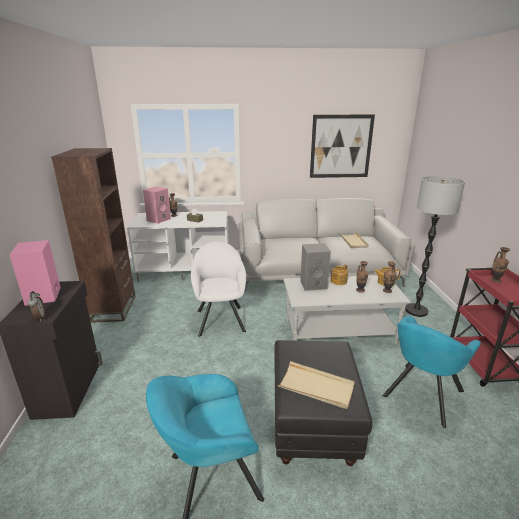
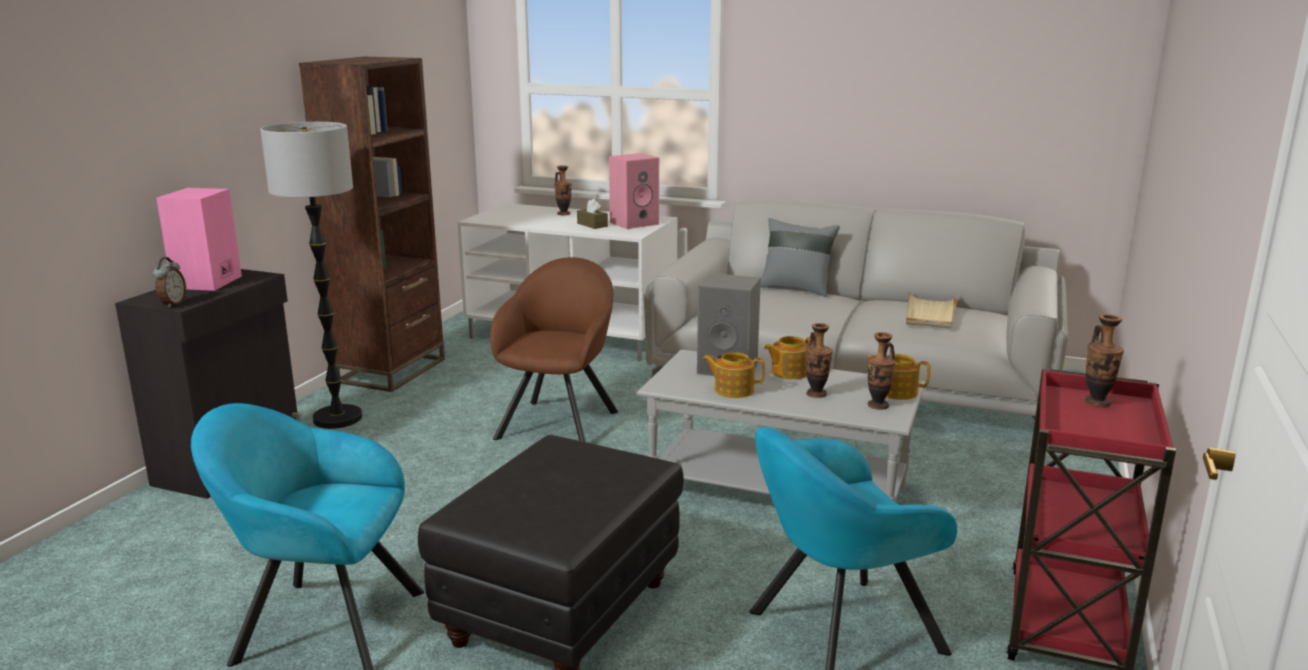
camera: 25 degrees right, 5 degrees down
pink speaker [143,186,171,224] -> pink speaker moved to [609,153,659,229]
white armchair [191,242,246,337] -> brown armchair [490,257,618,442]
beige tray [278,361,355,409] -> none
picture [310,114,375,178] -> none
floor lamp [405,176,465,317] -> floor lamp moved to [260,122,362,429]
none -> teapot [702,352,765,398]
none -> grey pillow [760,218,840,297]

